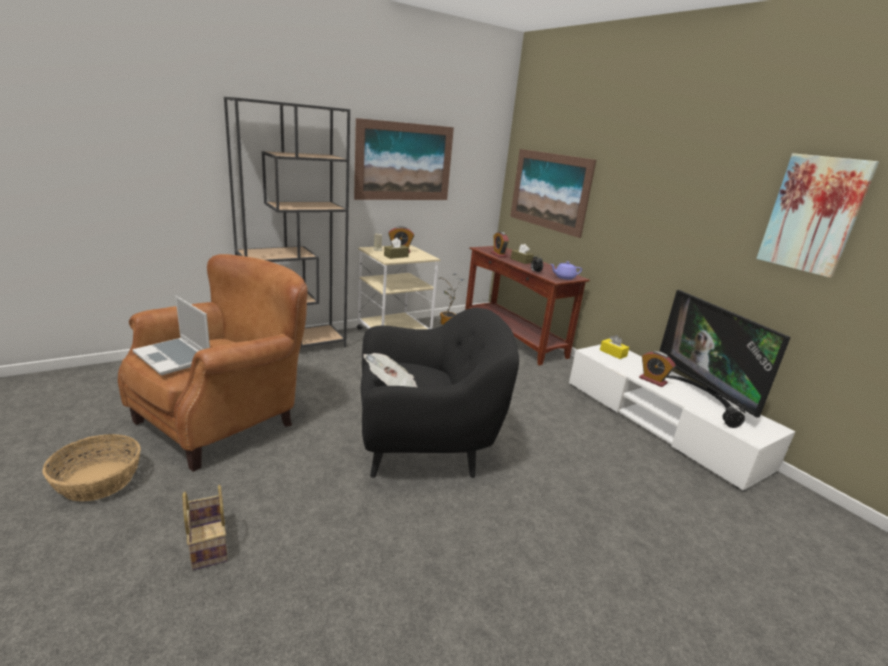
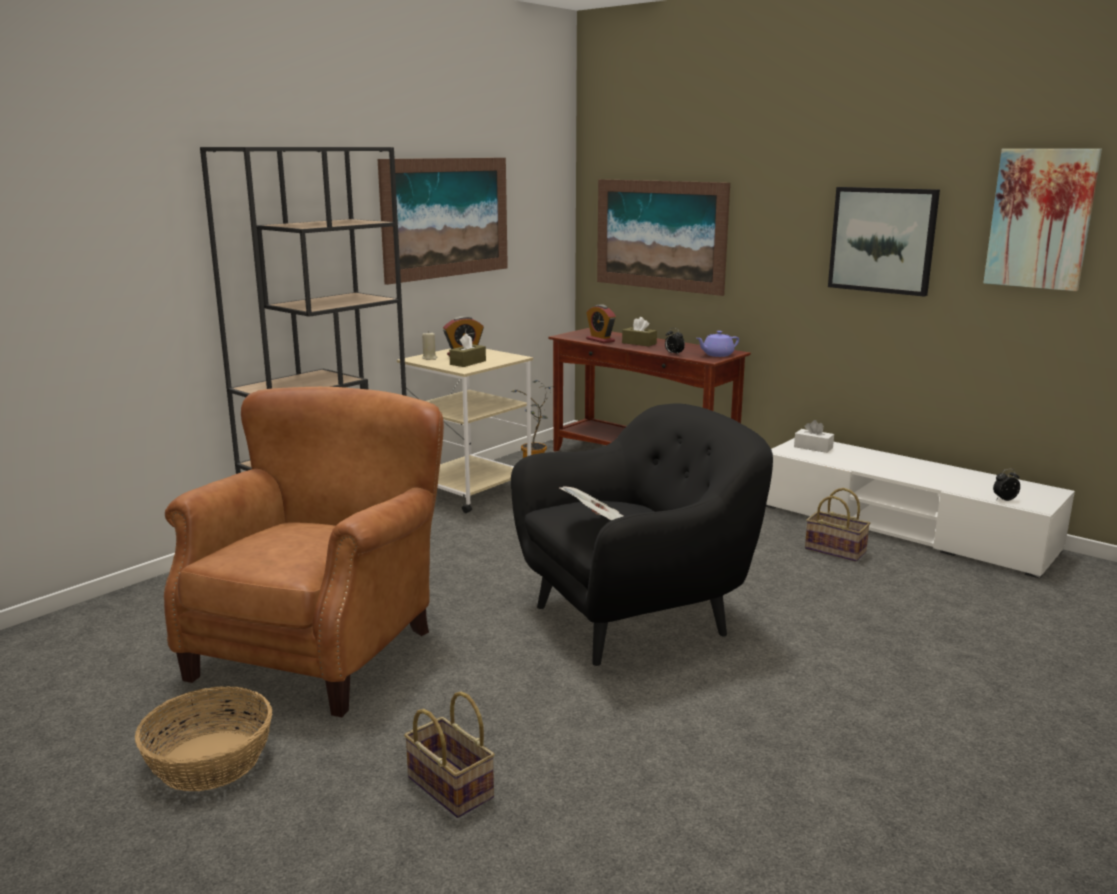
camera: 15 degrees left, 5 degrees down
laptop [132,296,210,376] -> none
yellow tissue box [600,335,629,359] -> white tissue box [794,420,834,453]
alarm clock [639,351,676,387] -> none
television [659,290,791,418] -> none
none -> basket [805,488,871,562]
none -> picture [828,187,940,297]

